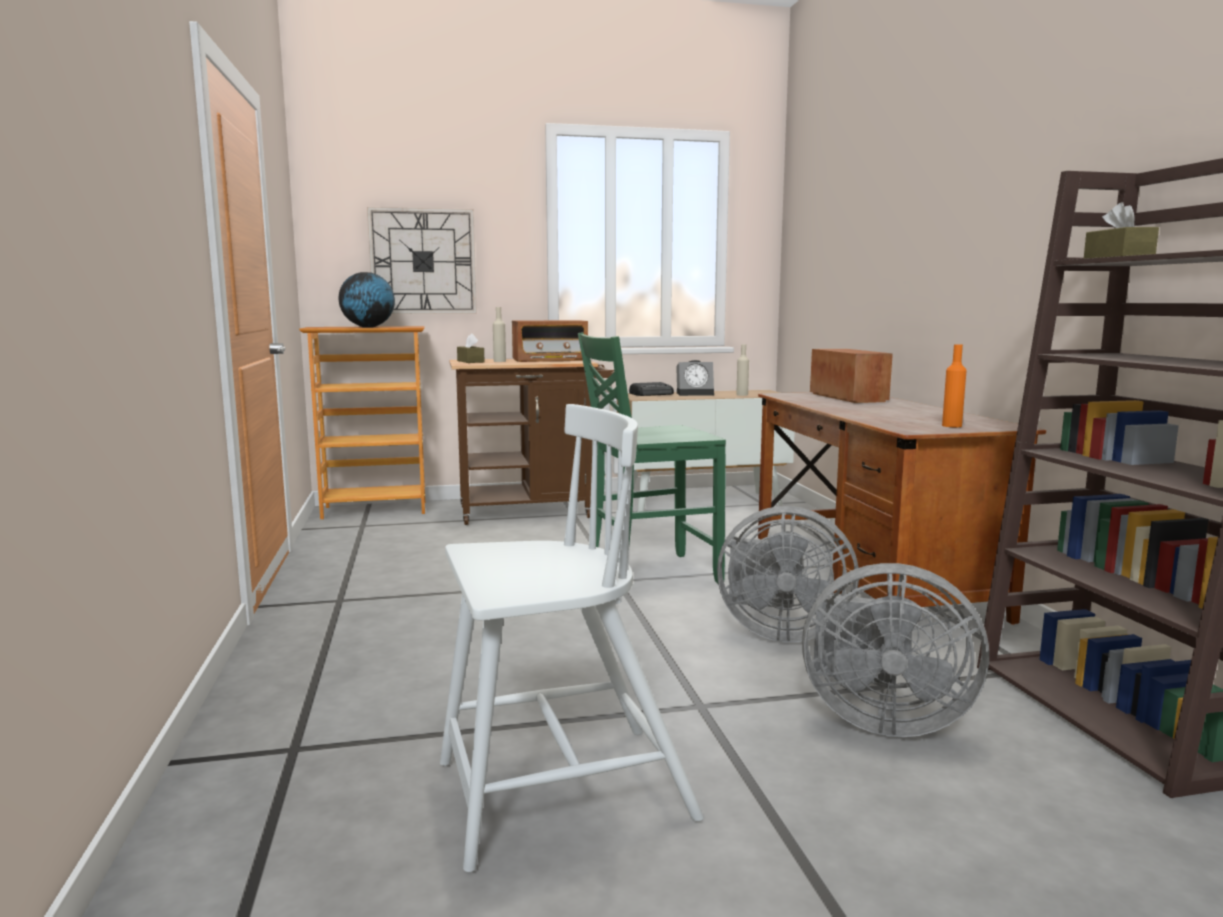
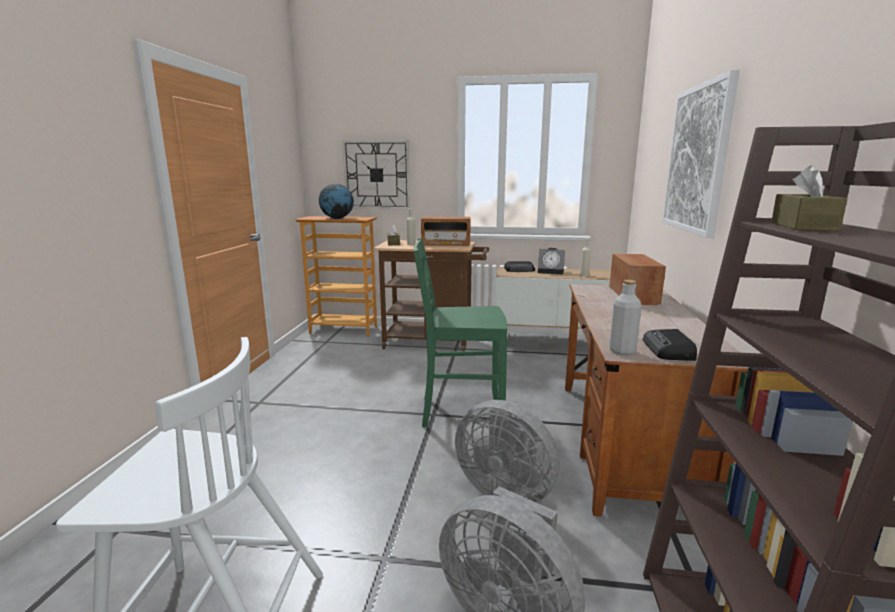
camera: 20 degrees right, 5 degrees up
orange bottle [942,344,967,427] -> radio [643,329,697,361]
none -> grey bottle [609,280,642,355]
none -> picture [662,70,740,238]

